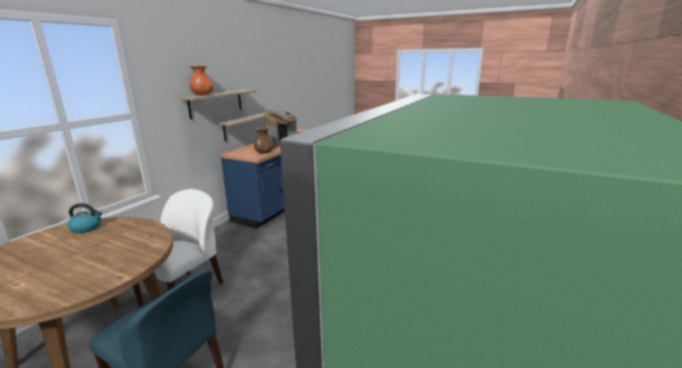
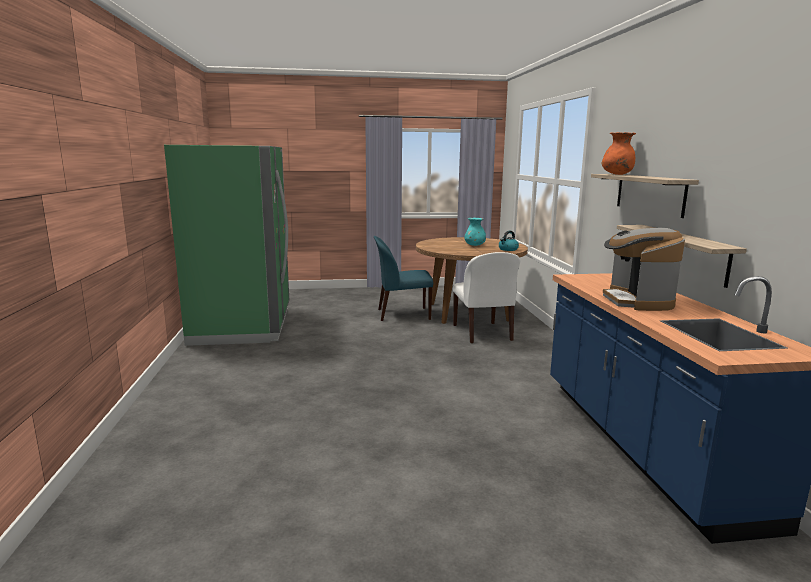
camera: 145 degrees right, 5 degrees down
brown vase [254,127,274,153] -> none
none -> turquoise vase [464,218,486,246]

